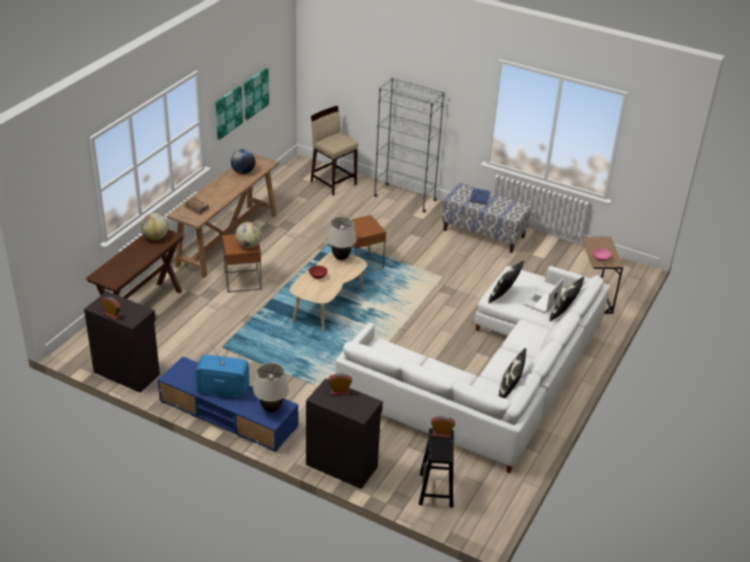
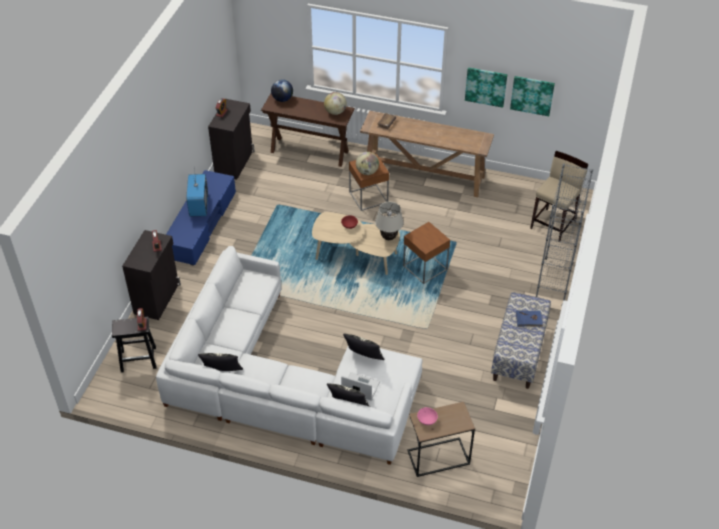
camera: 80 degrees right, 10 degrees up
globe [231,149,255,174] -> globe moved to [271,79,293,102]
beige table lamp [253,363,289,413] -> none

